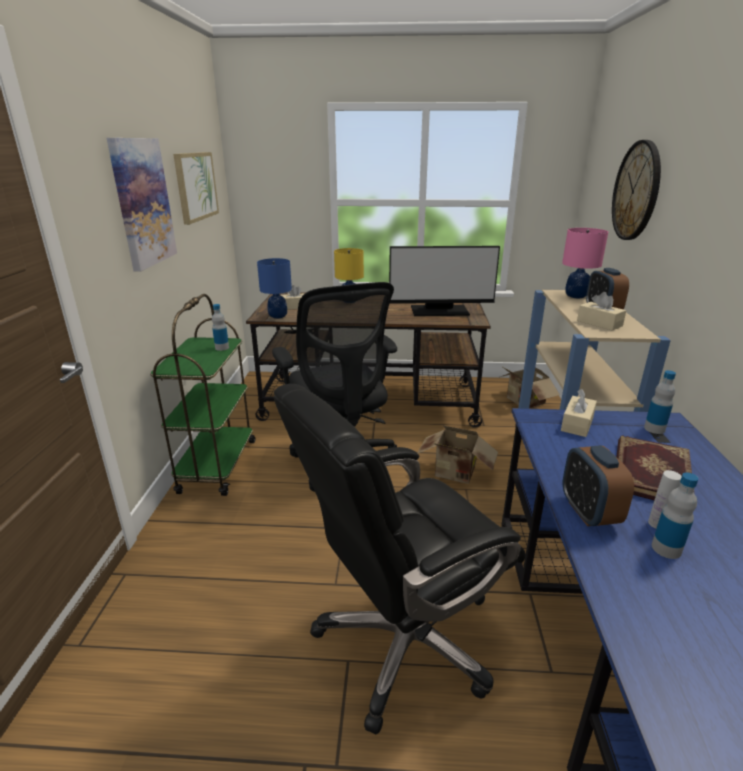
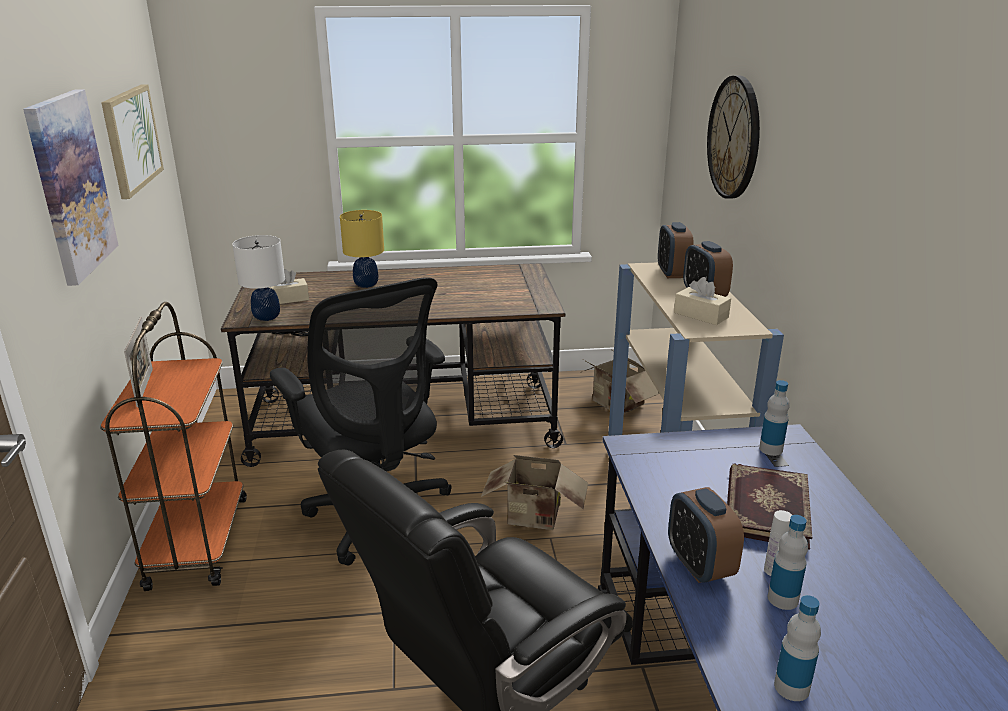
camera: 10 degrees left, 0 degrees up
green cart [150,294,255,496] -> orange cart [100,302,247,591]
bottle [212,304,229,351] -> bottle moved to [774,595,821,701]
blue table lamp [257,258,292,318] -> white table lamp [232,235,285,321]
monitor [389,246,500,316] -> none
beige tissue box [561,389,597,437] -> none
pink table lamp [562,228,608,298] -> alarm clock [658,222,694,278]
none -> picture frame [124,317,153,407]

